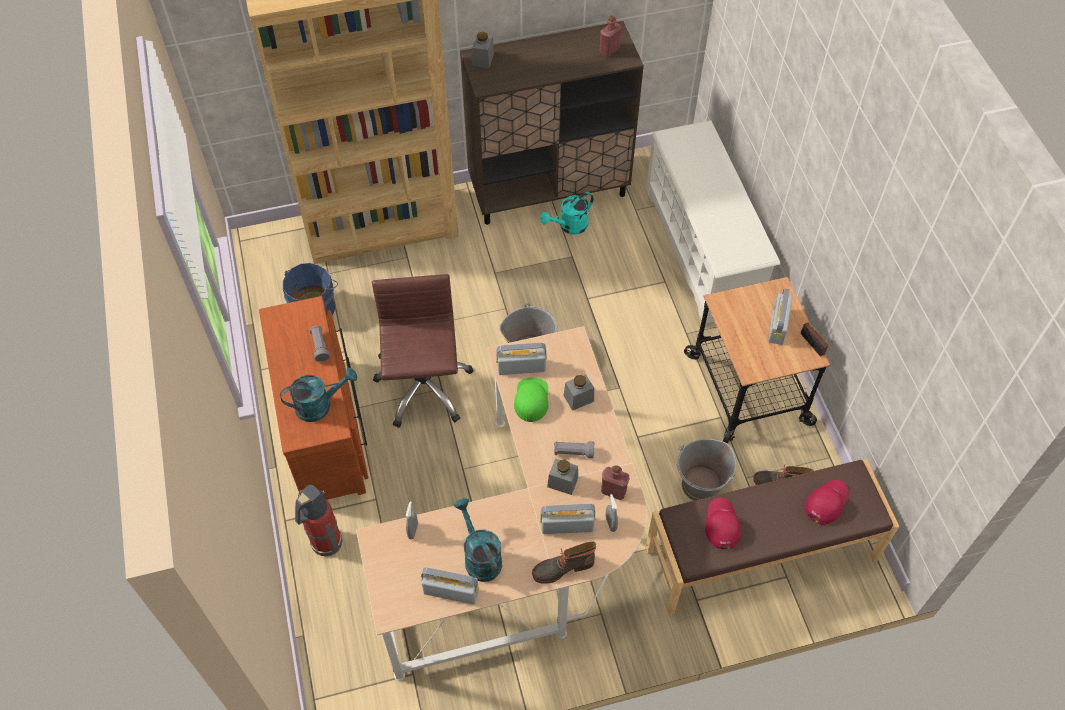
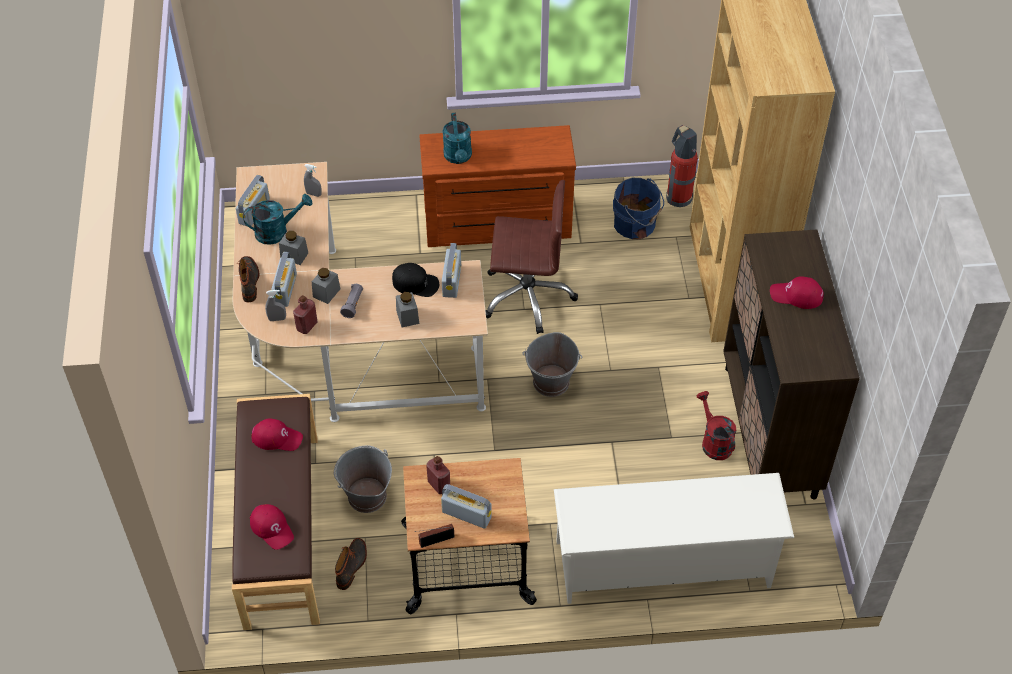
camera: 100 degrees right, 5 degrees down
fire extinguisher [295,484,342,556] -> fire extinguisher moved to [666,125,698,207]
grey flashlight [310,326,330,362] -> none
grey jar [472,32,494,68] -> grey jar moved to [279,231,308,265]
green cap [514,377,548,422] -> black cap [392,263,439,297]
turquoise watering can [540,192,594,235] -> red watering can [696,391,737,460]
red bottle [600,15,622,57] -> red bottle moved to [426,456,450,494]
none -> red cap [770,276,824,309]

